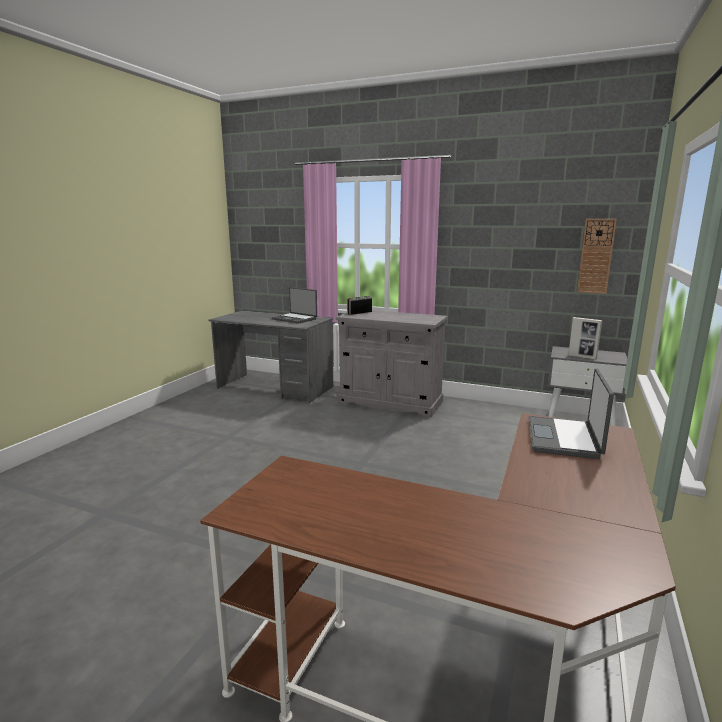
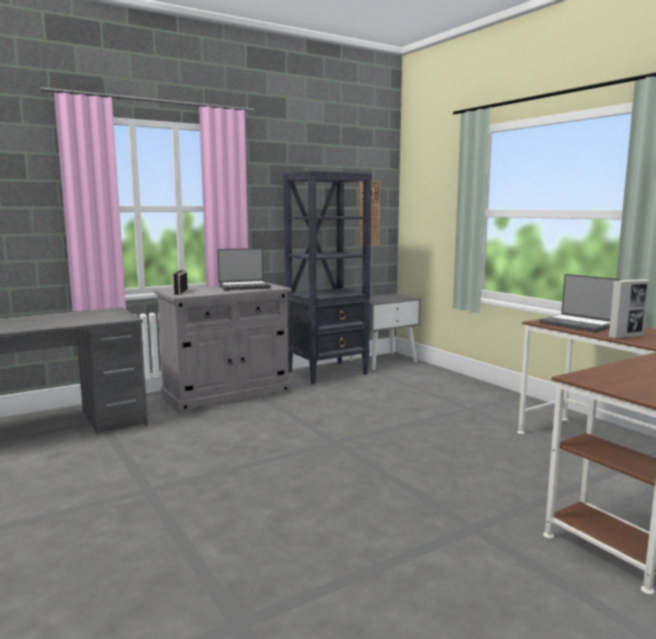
camera: 55 degrees left, 5 degrees down
laptop [272,287,317,324] -> laptop moved to [217,248,271,290]
picture frame [568,317,603,360] -> picture frame moved to [609,279,650,339]
none -> black bookcase [283,171,372,384]

